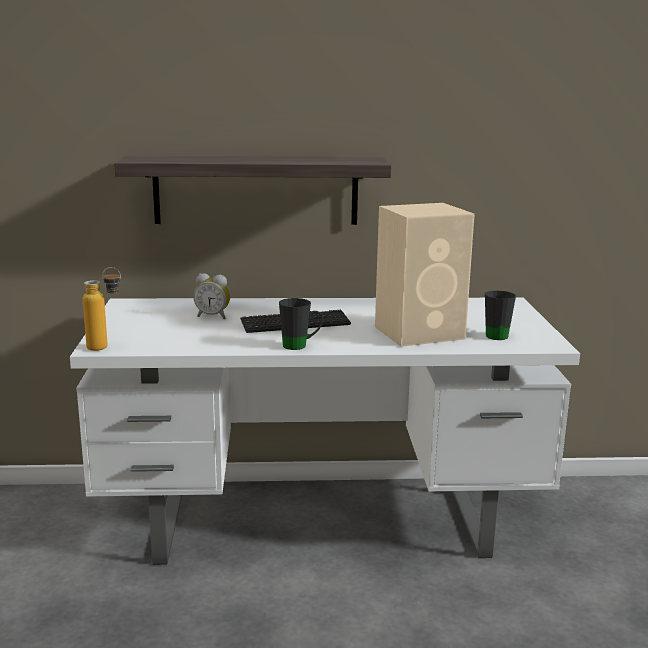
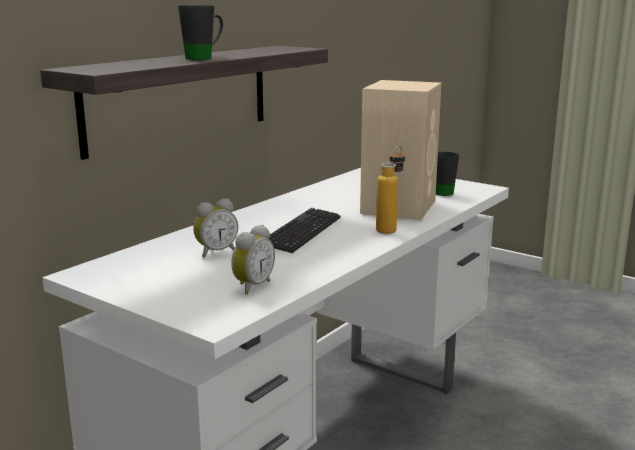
camera: 50 degrees left, 0 degrees up
bottle [83,267,121,351] -> bottle moved to [376,146,405,234]
black mug [279,298,323,350] -> black mug moved to [178,5,223,60]
none -> alarm clock [231,225,275,295]

